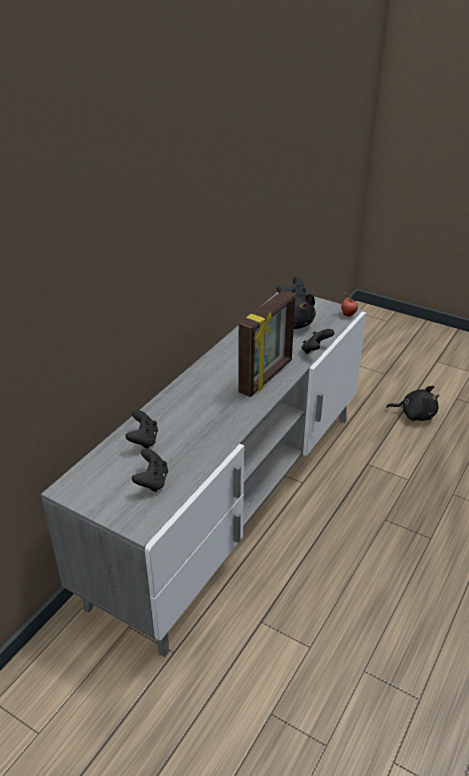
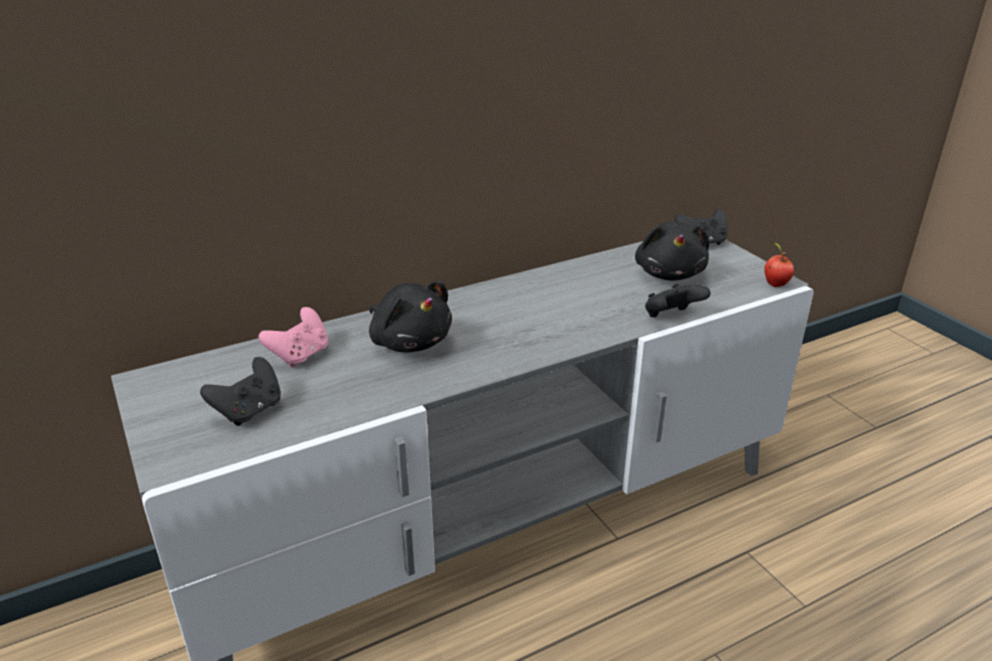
camera: 30 degrees right, 5 degrees down
black game controller [125,410,158,449] -> pink game controller [259,307,328,368]
picture frame [238,290,296,397] -> none
black plush toy [386,386,440,421] -> black plush toy moved to [369,281,452,353]

